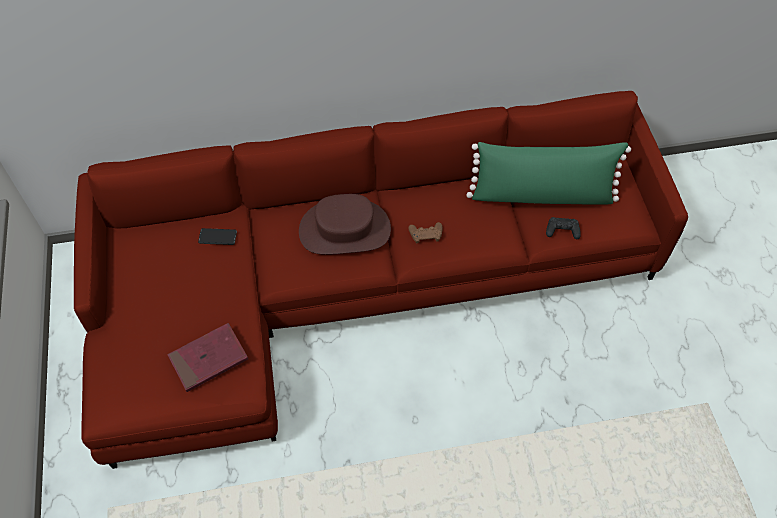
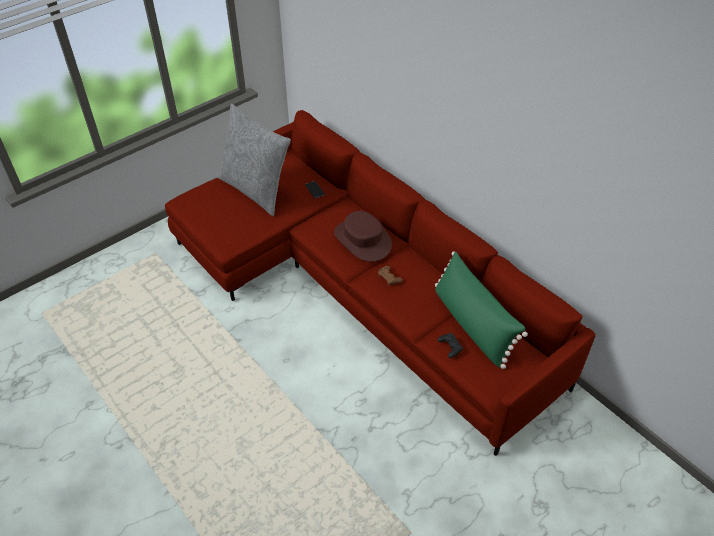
camera: 60 degrees right, 10 degrees down
red book [168,323,248,392] -> none
none -> grey pillow [218,104,291,216]

